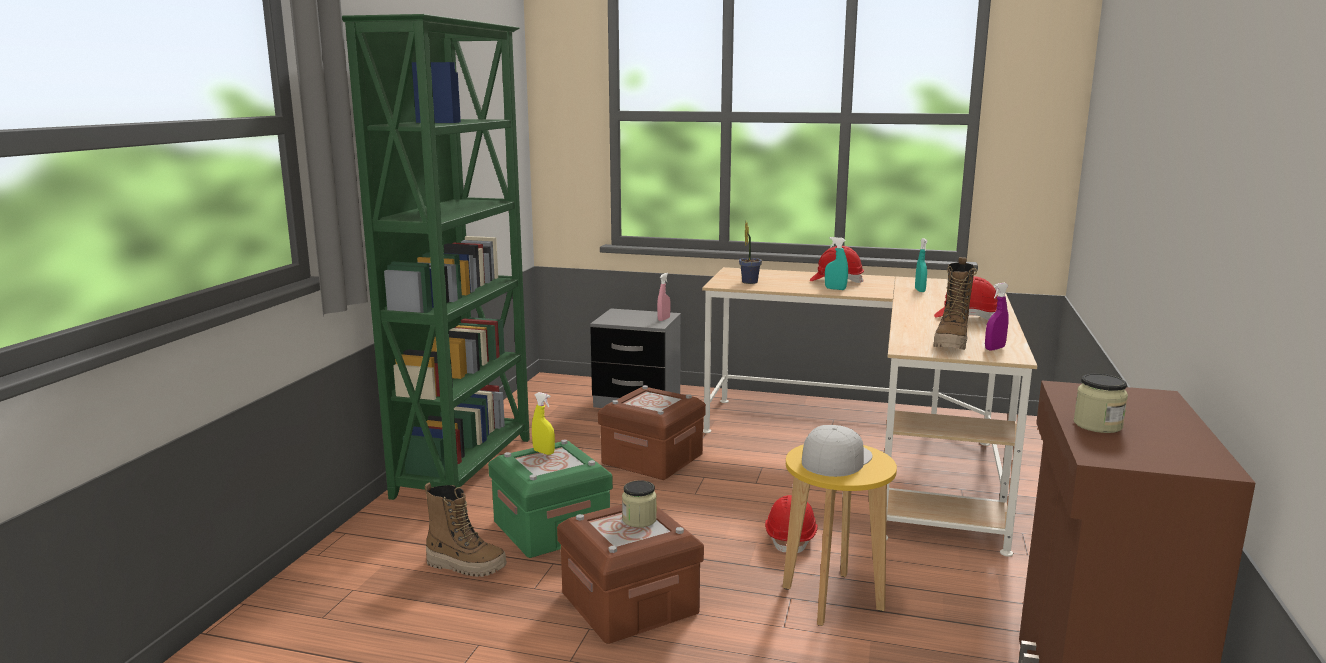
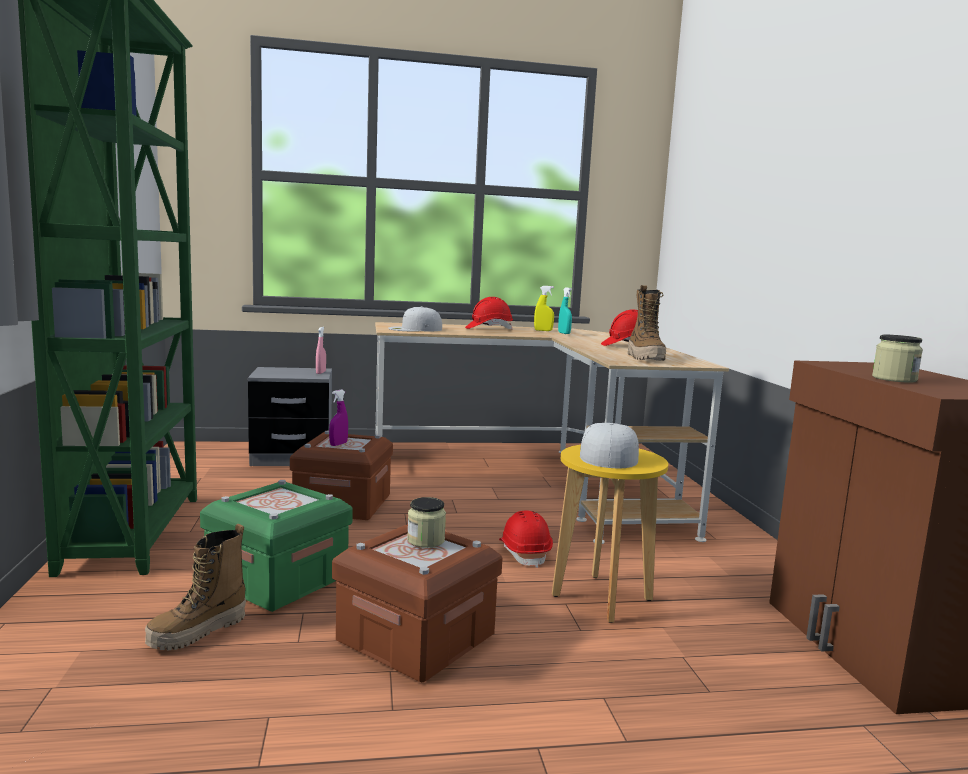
camera: 25 degrees left, 5 degrees down
boot [425,483,507,577] -> boot turned 135 degrees clockwise [145,524,246,651]
yellow spray bottle [532,392,555,455] -> yellow spray bottle moved to [534,286,554,331]
potted plant [739,222,762,284] -> white cap [388,306,442,331]
turquoise spray bottle [825,237,848,290] -> none
purple spray bottle [985,283,1008,351] -> purple spray bottle moved to [329,390,348,446]

